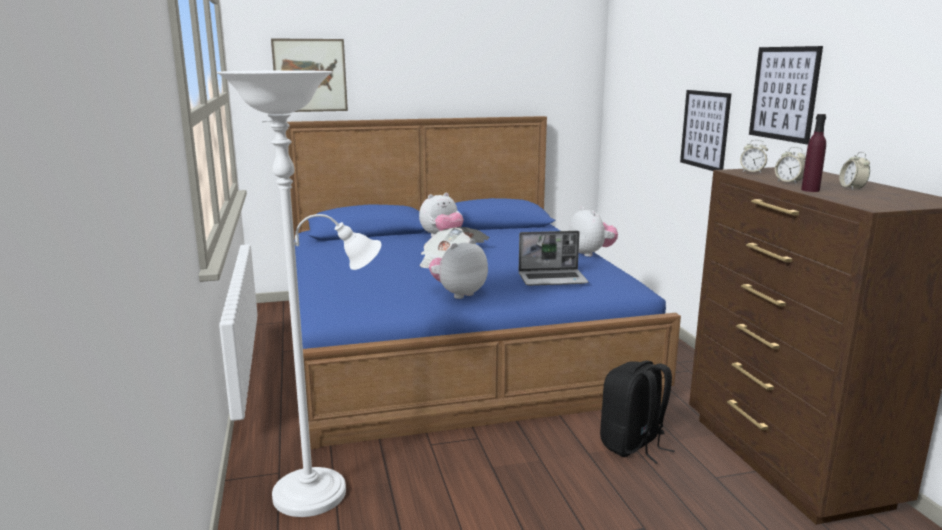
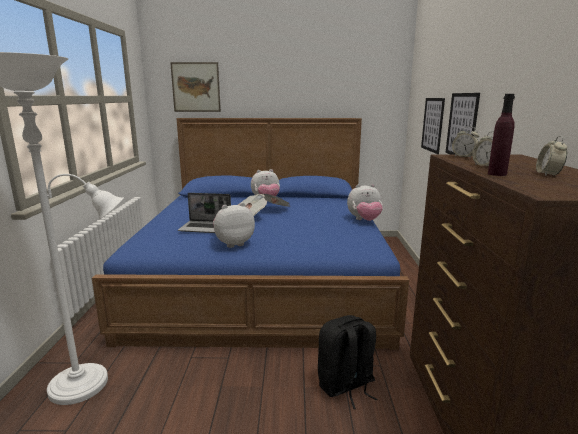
camera: 15 degrees right, 0 degrees up
laptop [519,231,589,286] -> laptop moved to [178,193,231,233]
plush toy [569,207,618,257] -> plush toy turned 90 degrees clockwise [347,184,383,221]
picture [749,46,823,144] -> picture moved to [421,98,445,154]

